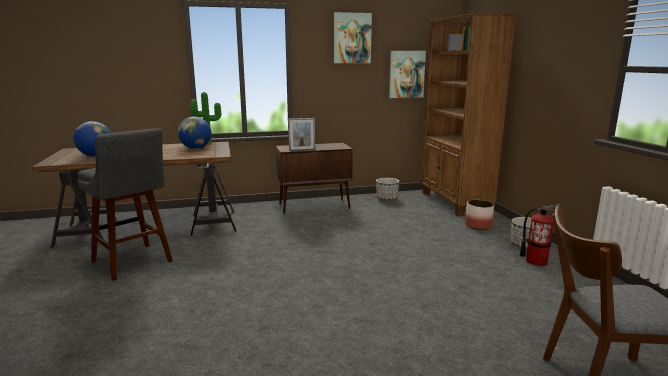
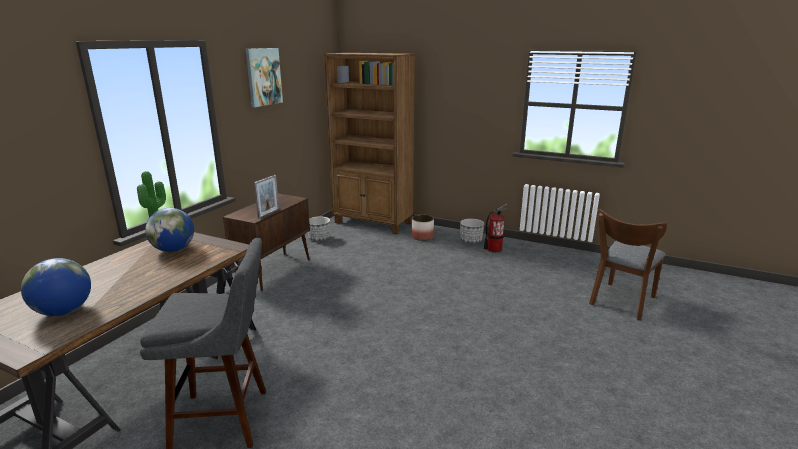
camera: 50 degrees left, 5 degrees up
picture [389,51,426,98] -> none

